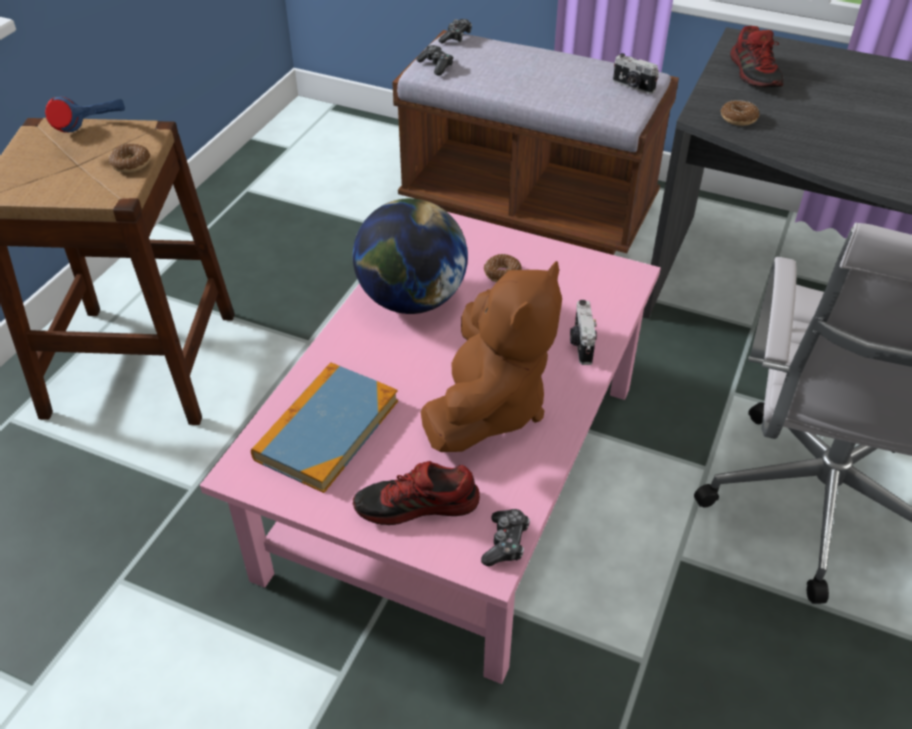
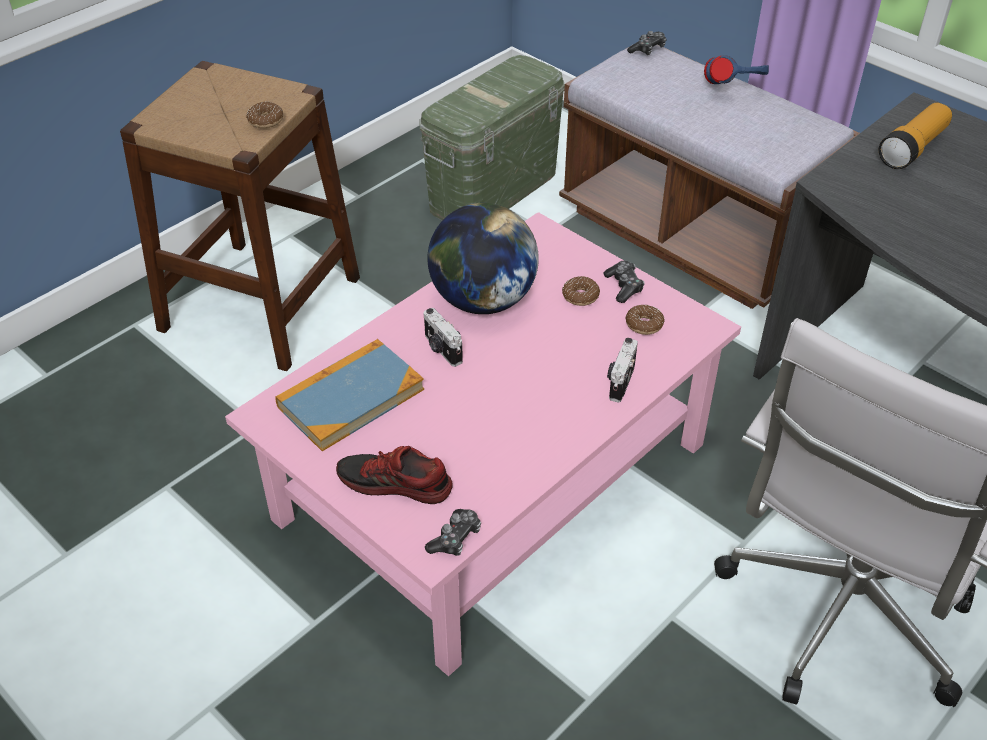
camera: 20 degrees right, 0 degrees up
blue headphones [45,96,125,133] -> blue headphones moved to [704,55,769,84]
game controller [416,45,453,75] -> game controller moved to [603,260,645,303]
brown plush toy [421,261,562,452] -> none
camera [613,53,659,94] -> camera moved to [424,308,463,367]
donut [721,100,760,126] -> donut moved to [626,304,664,335]
shoe [730,26,784,87] -> flashlight [879,103,952,169]
none -> green storage box [419,55,565,220]

